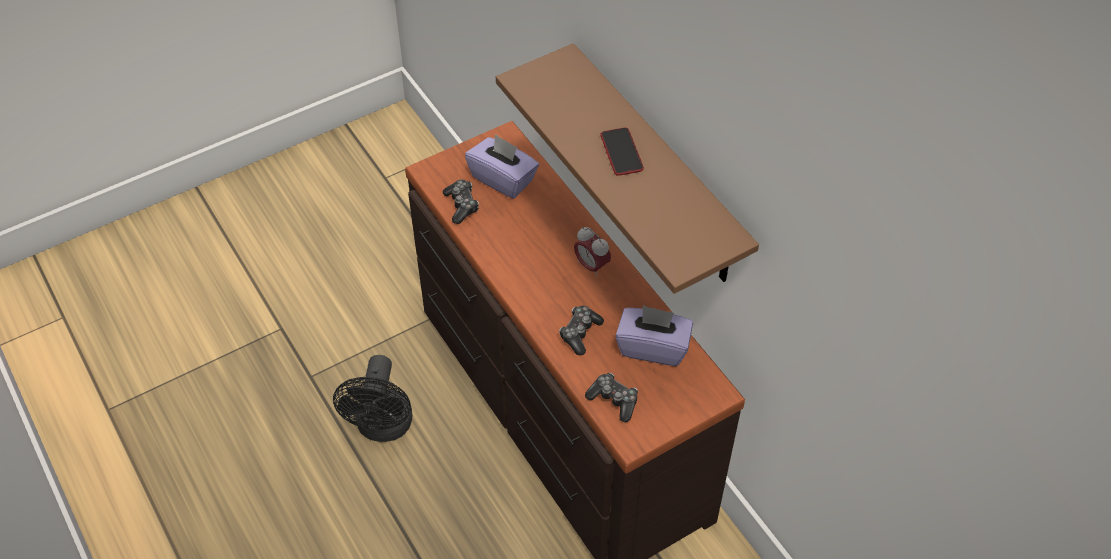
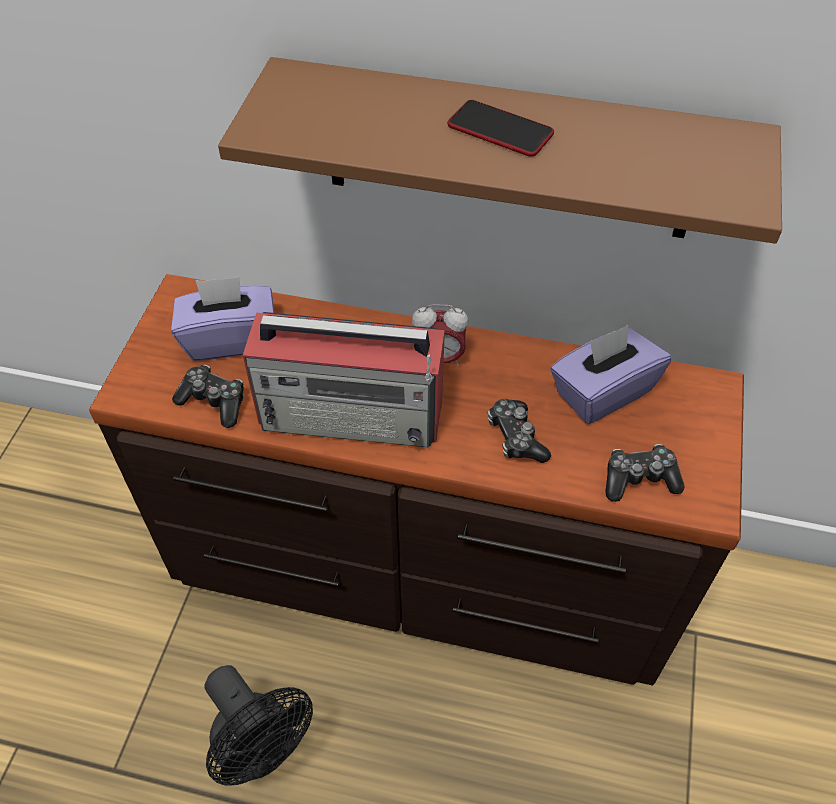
camera: 45 degrees left, 0 degrees up
none -> radio [243,312,445,448]

